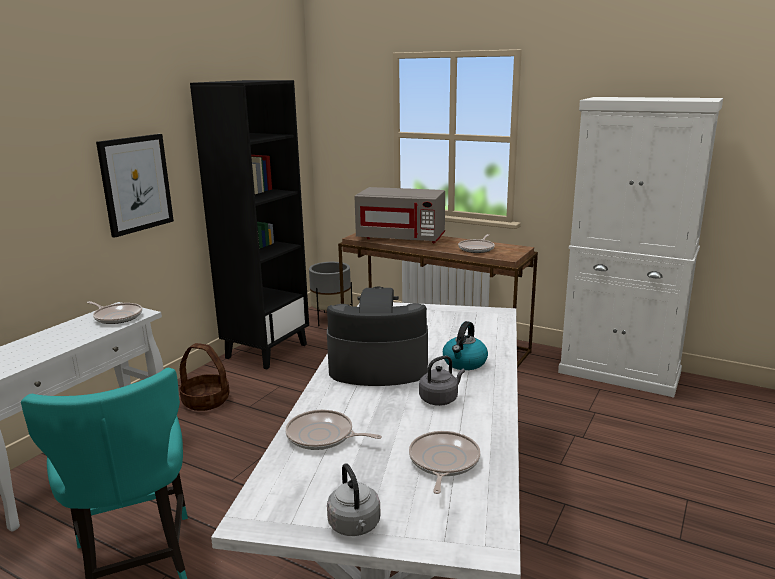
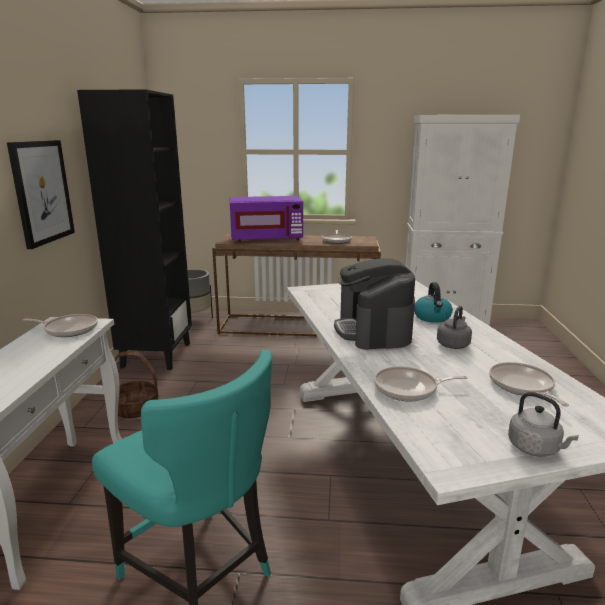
camera: 25 degrees left, 0 degrees up
coffee machine [327,287,428,386] -> coffee machine turned 75 degrees counterclockwise [334,258,415,350]
grey microwave [355,187,445,243] -> purple microwave [230,196,303,242]

